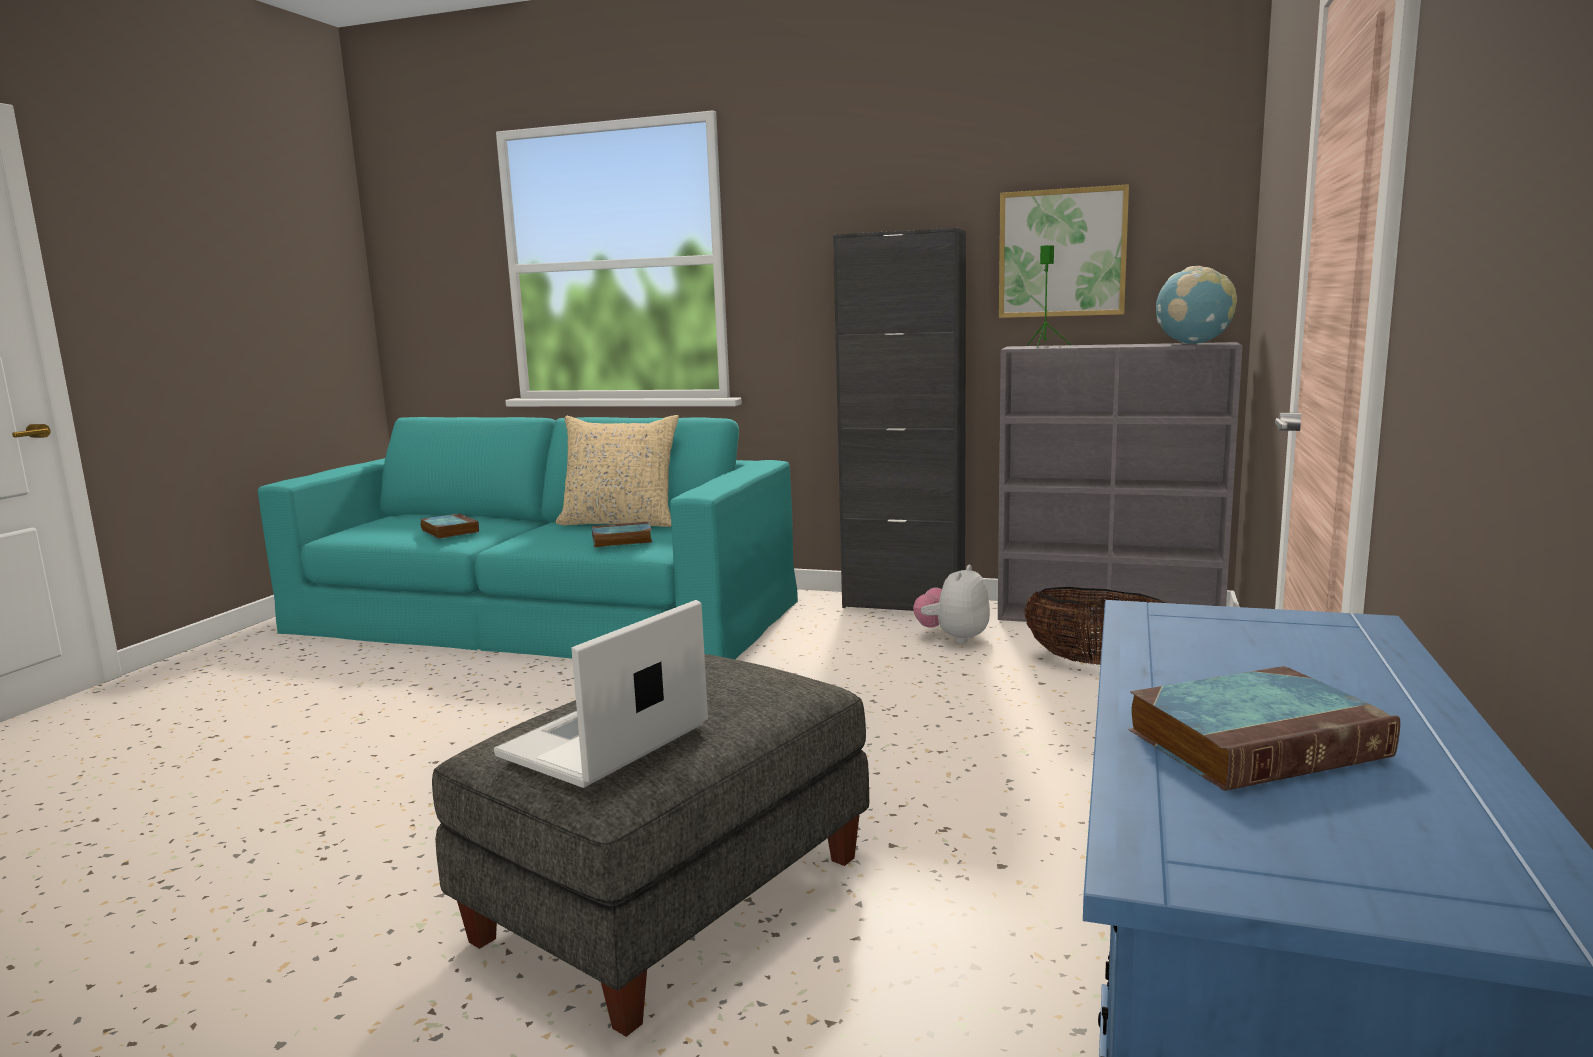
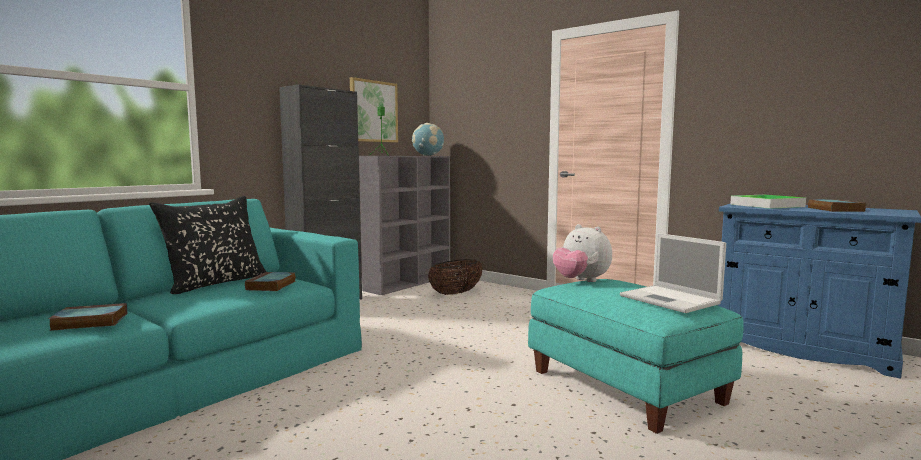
camera: 70 degrees left, 5 degrees down
grey ottoman [432,654,869,1037] -> turquoise ottoman [528,279,744,434]
beige pillow [555,415,679,527] -> black pillow [149,196,266,294]
plush toy [913,565,990,644] -> plush toy moved to [553,224,612,282]
none -> tray [730,195,806,209]

